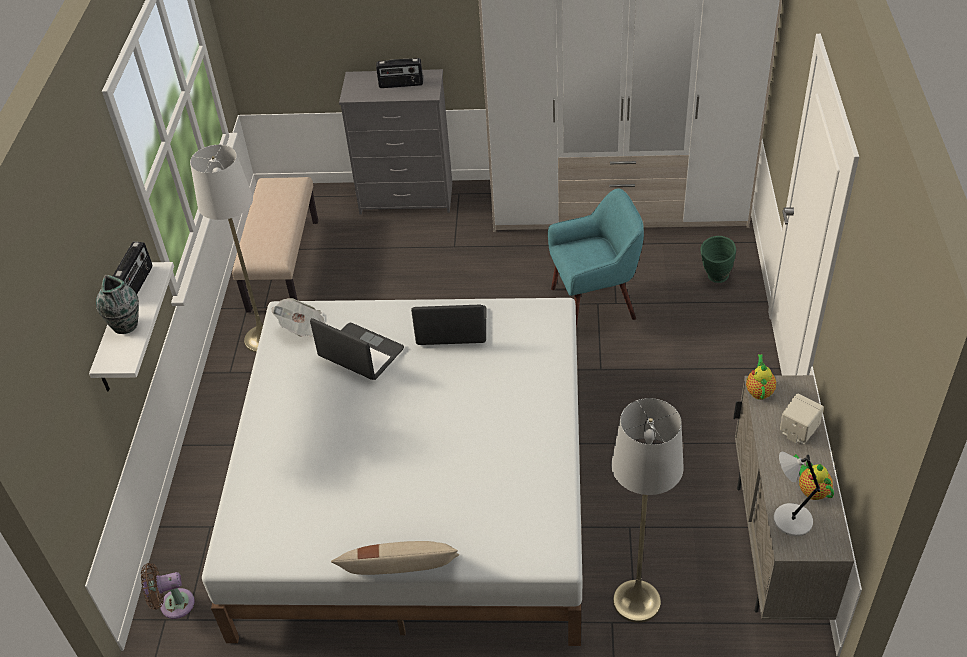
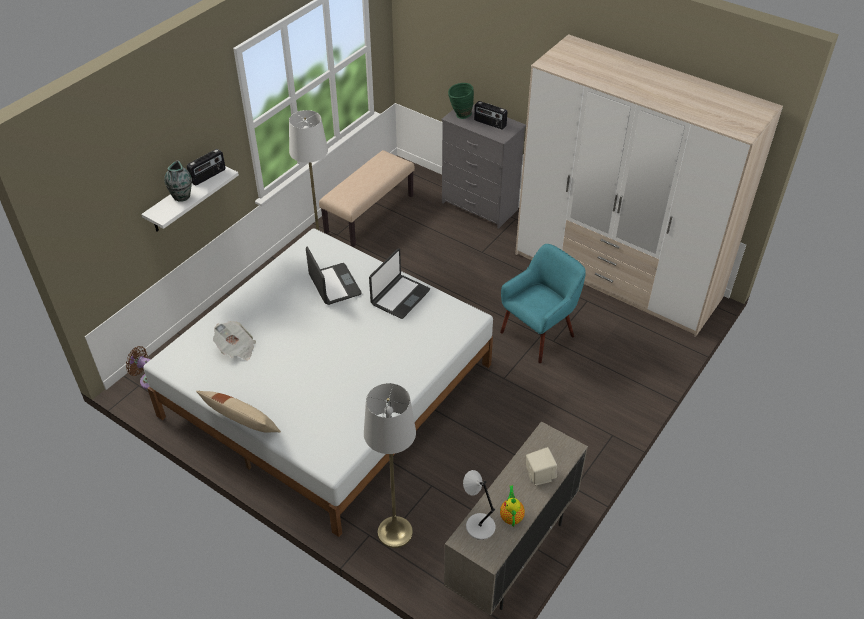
camera: 30 degrees right, 0 degrees up
newspaper [271,298,326,337] -> newspaper moved to [213,321,256,360]
laptop [411,305,486,345] -> laptop turned 90 degrees clockwise [369,248,430,319]
turquoise armchair [548,189,644,330] -> turquoise armchair turned 60 degrees counterclockwise [500,244,586,363]
green vase [700,236,736,283] -> green vase moved to [448,83,474,119]
teapot [746,354,776,400] -> none

